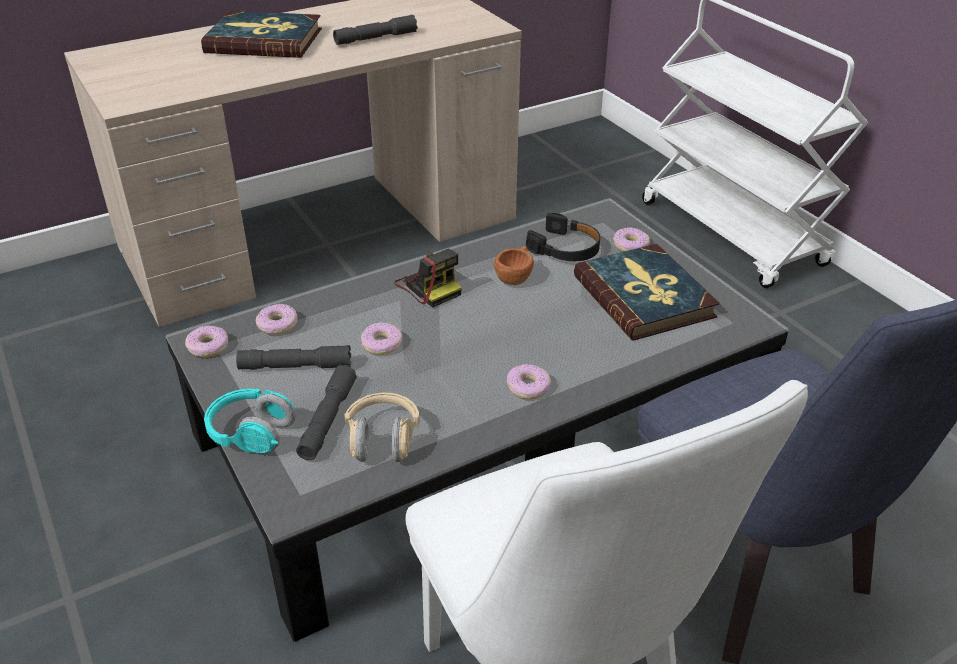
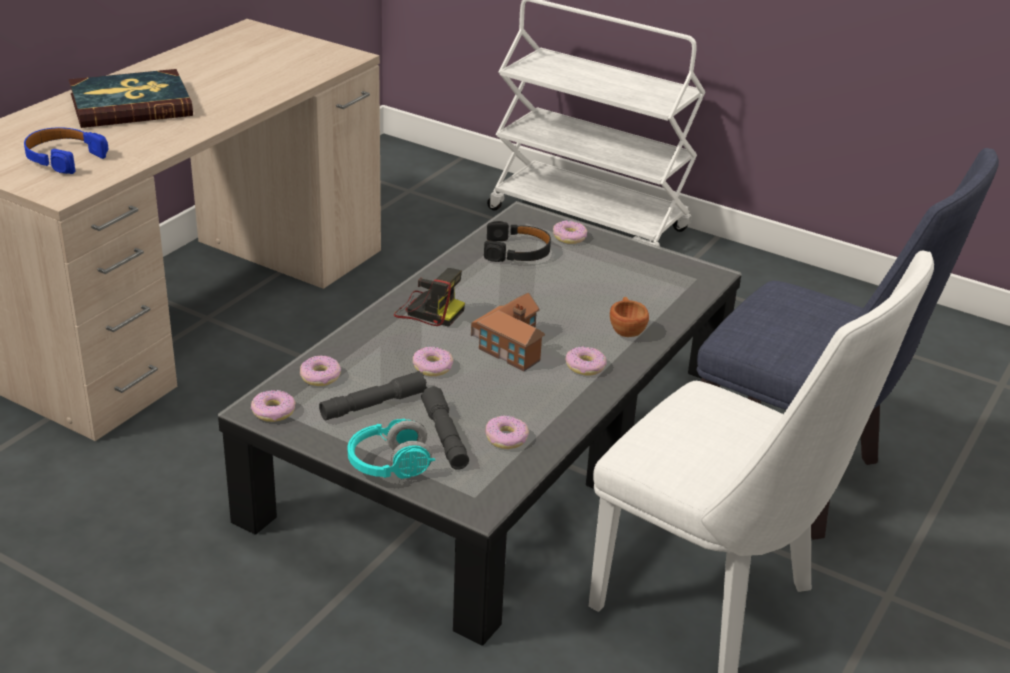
camera: 30 degrees left, 5 degrees down
grey flashlight [333,15,417,45] -> none
beige headphones [344,393,420,462] -> donut [485,416,529,449]
brown cup [494,246,534,285] -> brown cup moved to [610,297,649,337]
book [574,244,720,340] -> none
none -> blue headphones [24,127,108,174]
none -> toy house [471,292,545,371]

